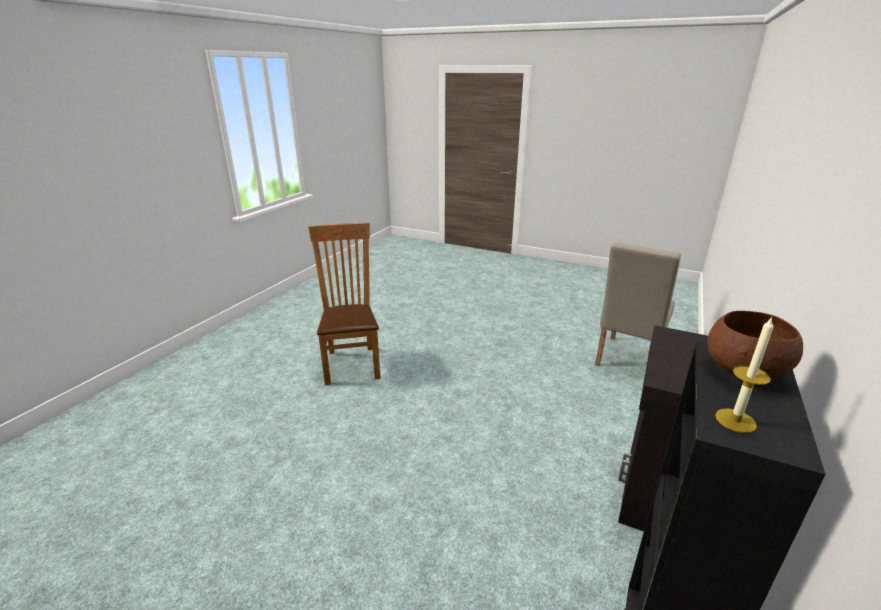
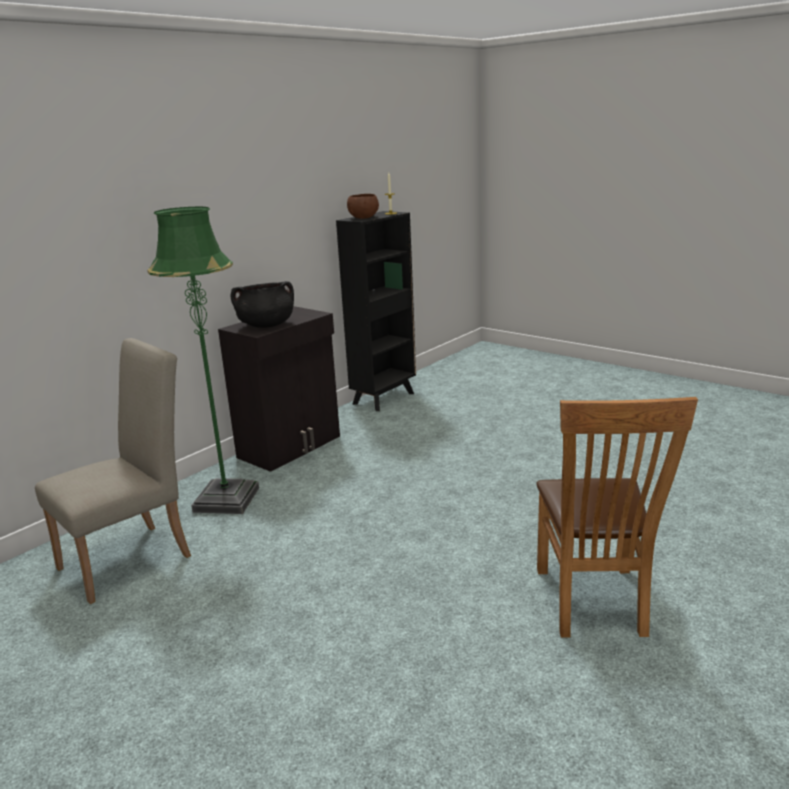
camera: 165 degrees left, 5 degrees down
none -> green floor lamp [147,207,259,514]
none -> black cooking pot [231,281,294,328]

